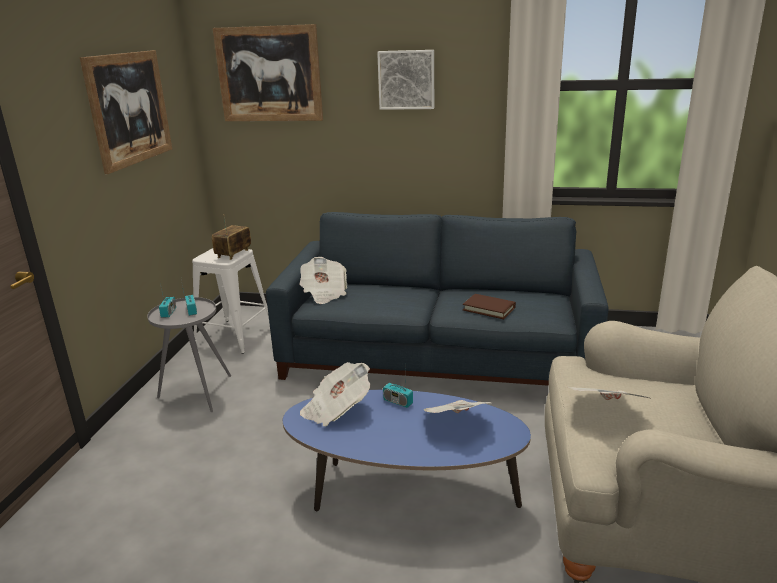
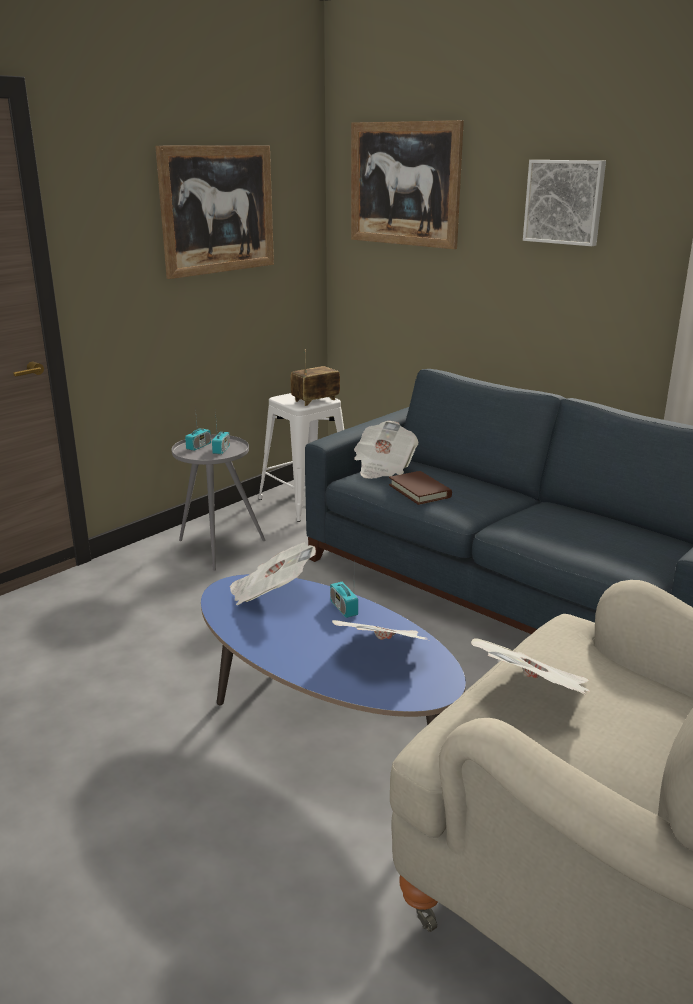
camera: 30 degrees right, 0 degrees up
brown book [463,294,516,319] -> brown book moved to [389,471,452,505]

